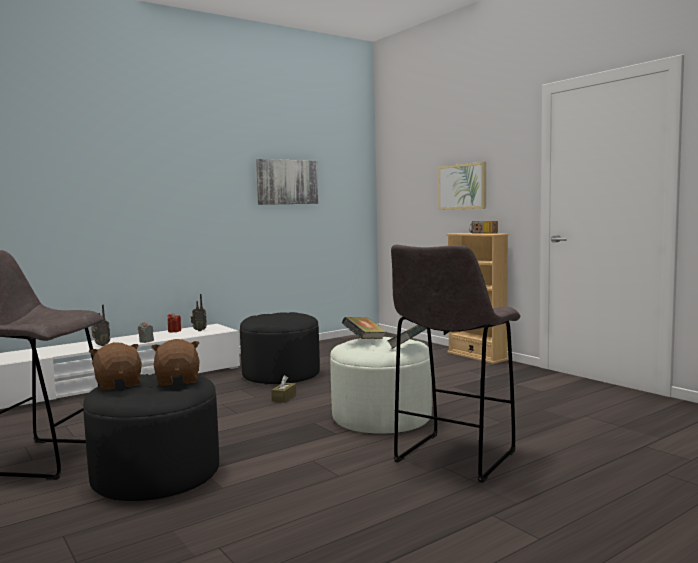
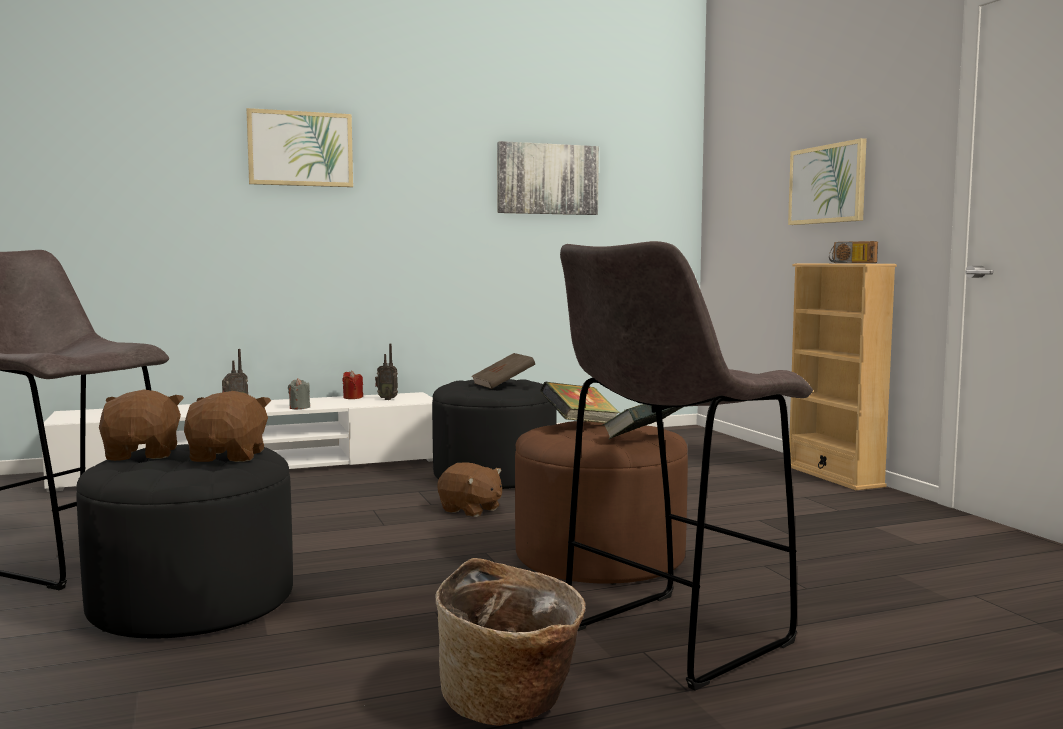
camera: 15 degrees right, 0 degrees up
brown tissue box [271,375,296,403] -> brown plush toy [437,463,502,517]
white ottoman [330,337,432,434] -> brown ottoman [515,421,688,585]
none -> picture [246,108,353,187]
none -> basket [435,558,585,726]
none -> brown book [471,353,535,389]

